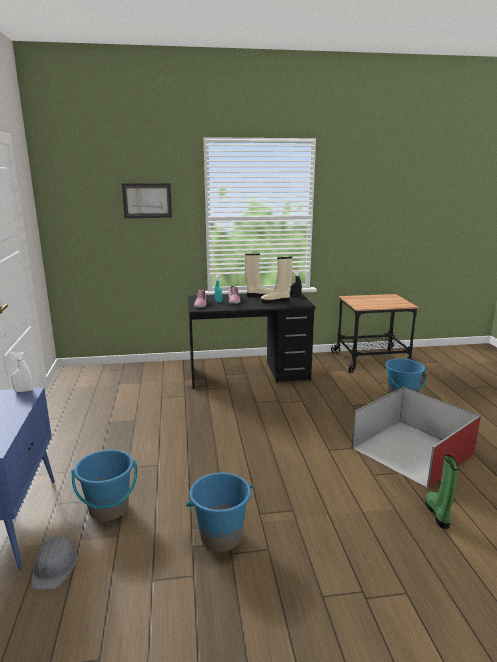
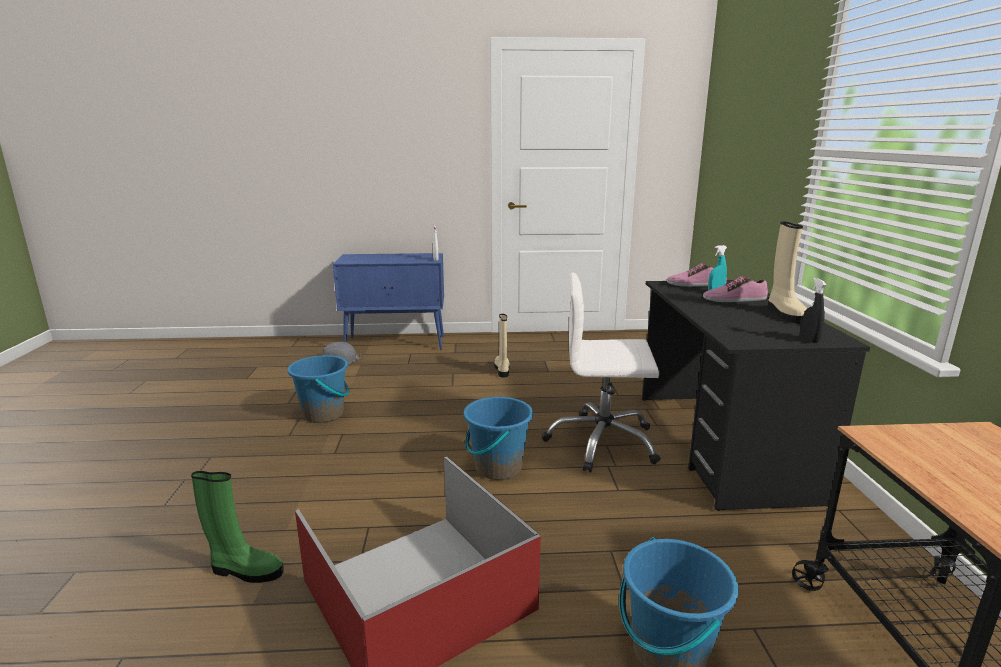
camera: 95 degrees right, 0 degrees up
blue bucket [71,450,137,521] -> blue bucket moved to [464,396,533,480]
picture [122,183,172,218] -> none
beige boot [261,257,293,303] -> beige boot moved to [494,314,510,377]
none -> white office chair [542,273,661,472]

